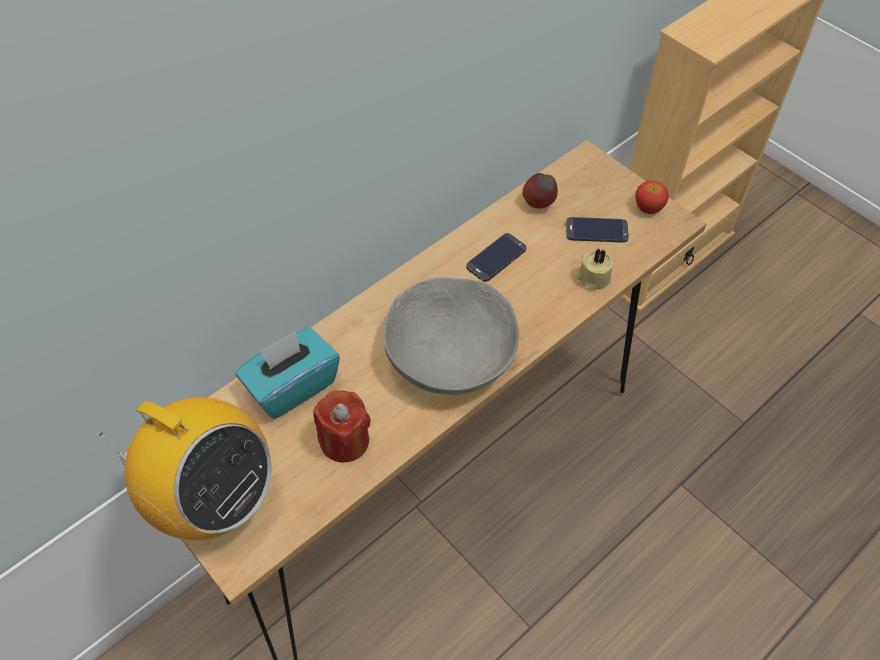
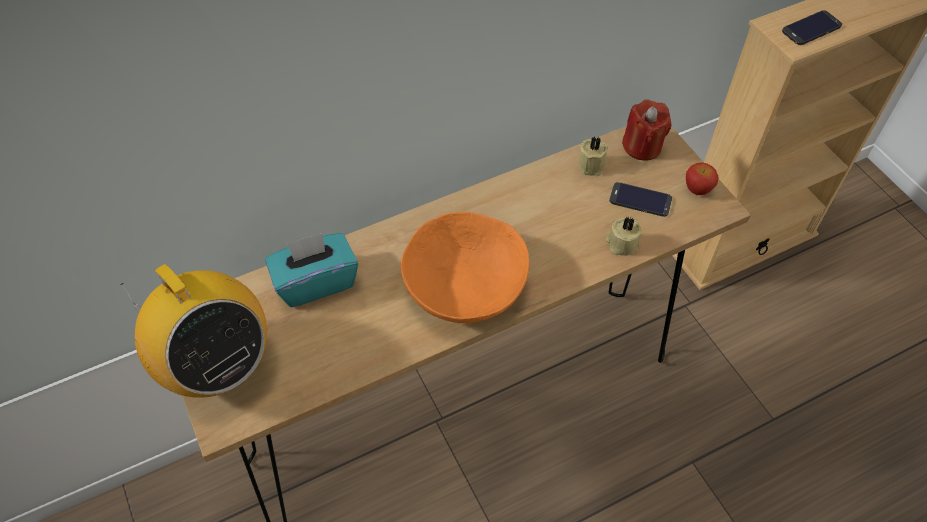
camera: 15 degrees right, 0 degrees up
red candle [313,390,371,462] -> red candle moved to [622,99,671,161]
grey bowl [383,278,519,395] -> orange bowl [401,212,529,323]
phone [466,233,527,282] -> phone moved to [782,10,842,45]
apple [522,173,558,209] -> beige candle [579,136,608,176]

